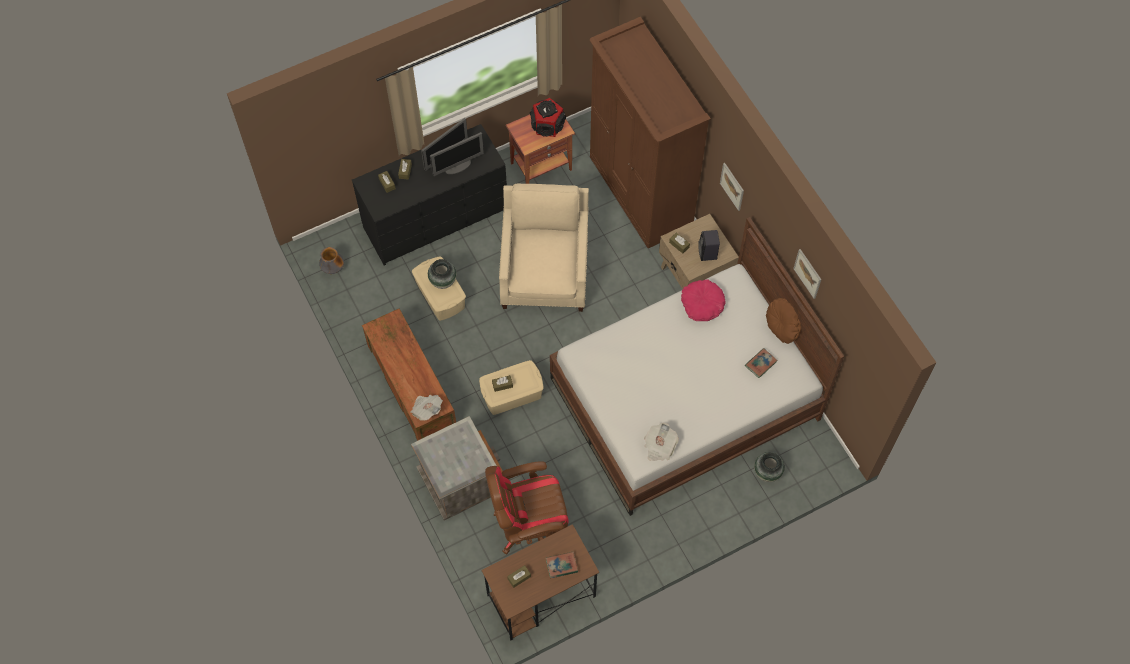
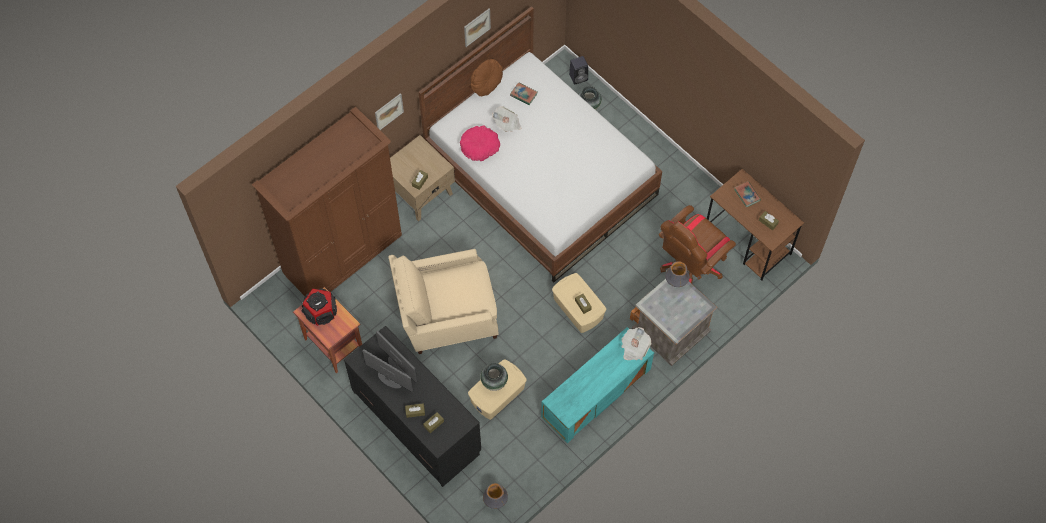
camera: 105 degrees left, 0 degrees up
brown bench [362,308,456,441] -> turquoise bench [541,327,654,443]
brown office chair [485,461,569,555] -> brown office chair turned 75 degrees clockwise [659,205,736,284]
newspaper [644,423,678,461] -> newspaper moved to [492,106,522,132]
black speaker [698,230,720,261] -> black speaker moved to [569,56,588,85]
none -> vase [665,261,690,287]

